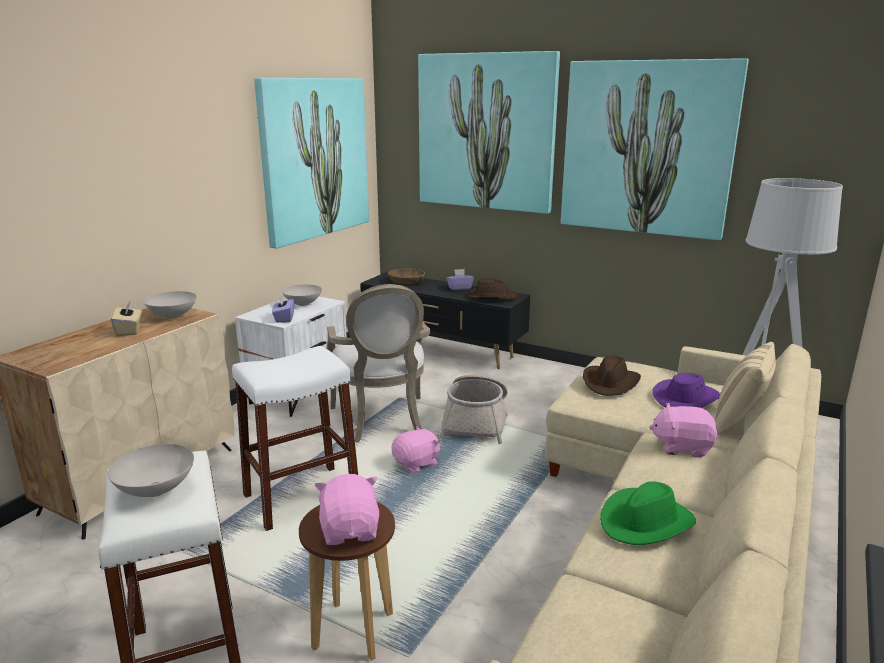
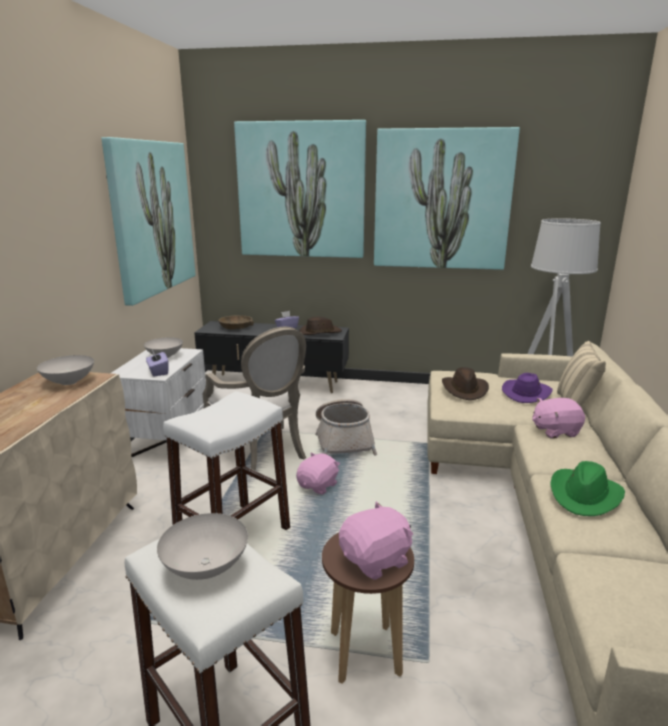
camera: 20 degrees left, 0 degrees up
beige tissue box [111,300,142,336] -> none
pink plush toy [315,474,379,545] -> pink plush toy turned 90 degrees clockwise [339,501,413,580]

